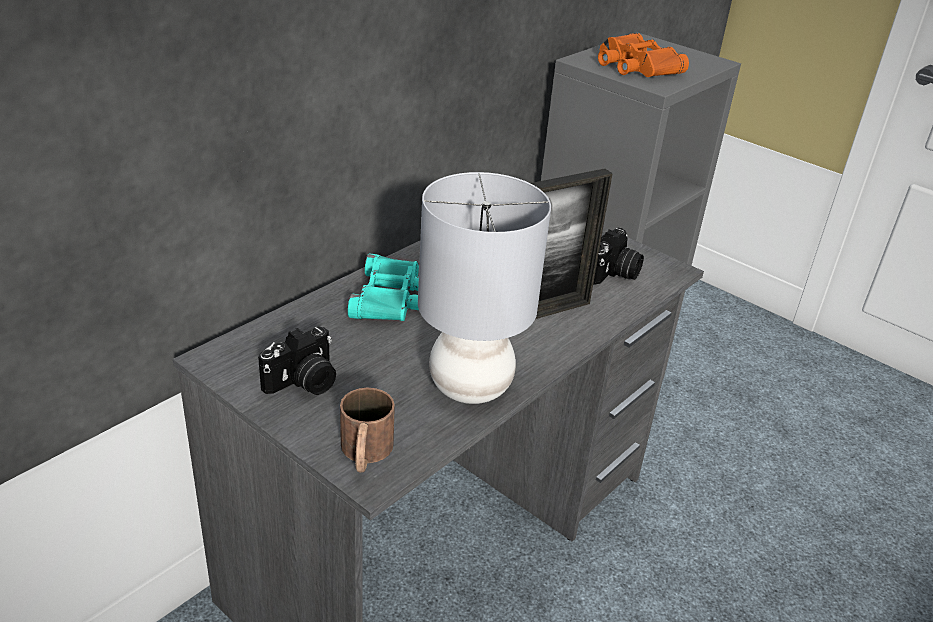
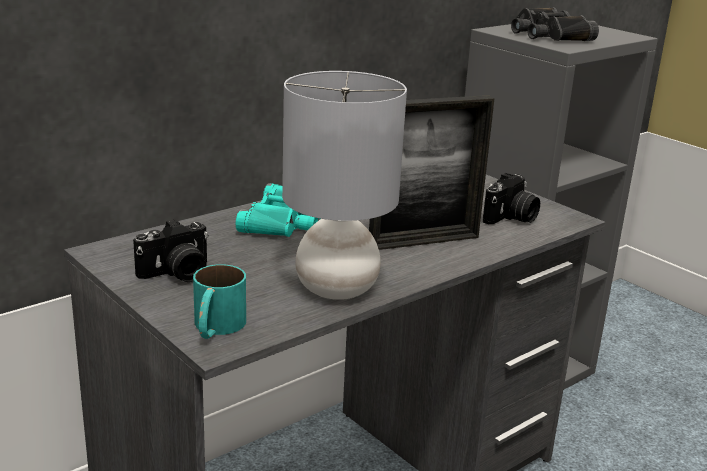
camera: 10 degrees right, 10 degrees down
brown mug [340,388,395,473] -> turquoise mug [193,264,246,339]
orange binoculars [598,33,689,77] -> black binoculars [511,7,599,41]

